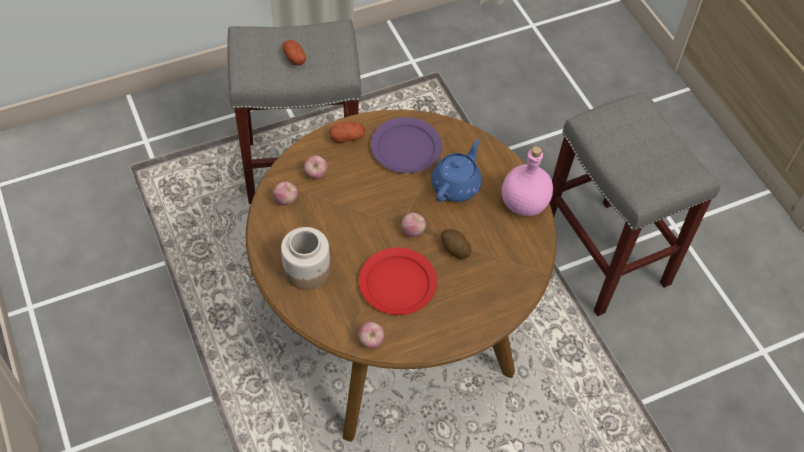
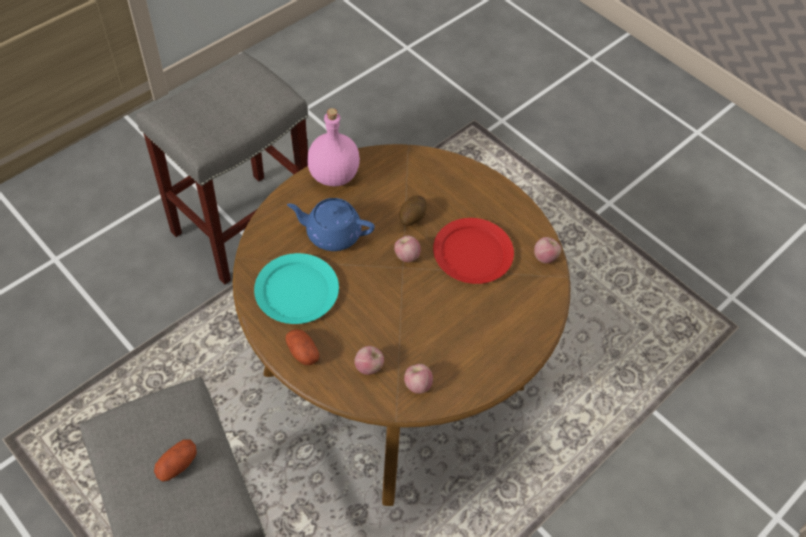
camera: 110 degrees left, 0 degrees up
jar [281,227,330,290] -> none
purple plate [371,117,442,173] -> turquoise plate [254,253,339,324]

